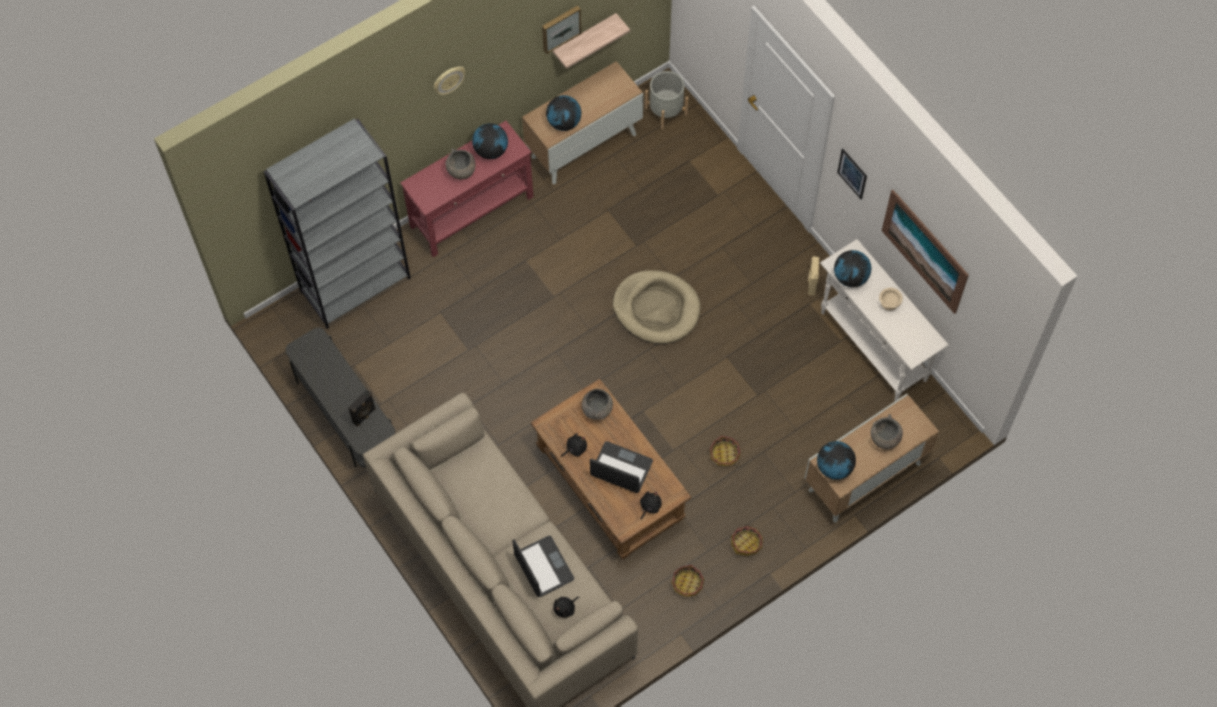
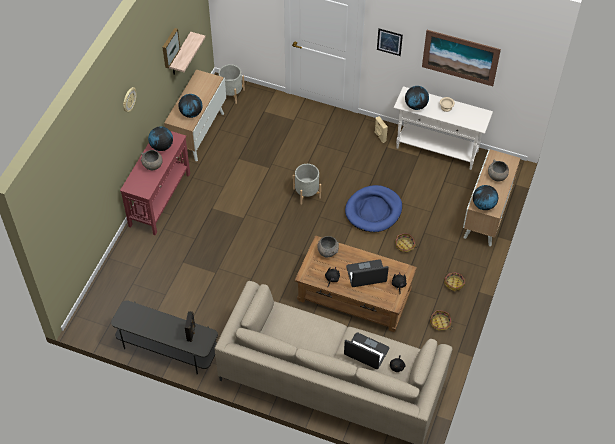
camera: 35 degrees left, 10 degrees down
grey bookcase [264,118,411,329] -> none
beige dog bed [613,270,701,344] -> grey planter [293,164,321,205]
none -> blue dog bed [345,185,402,232]

